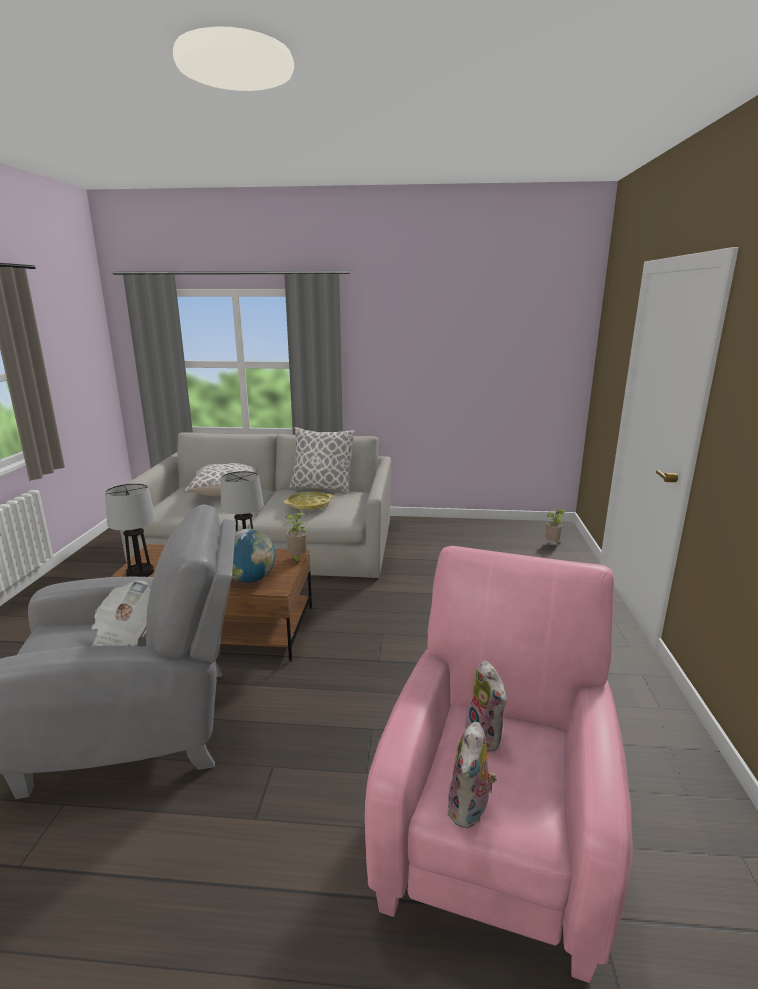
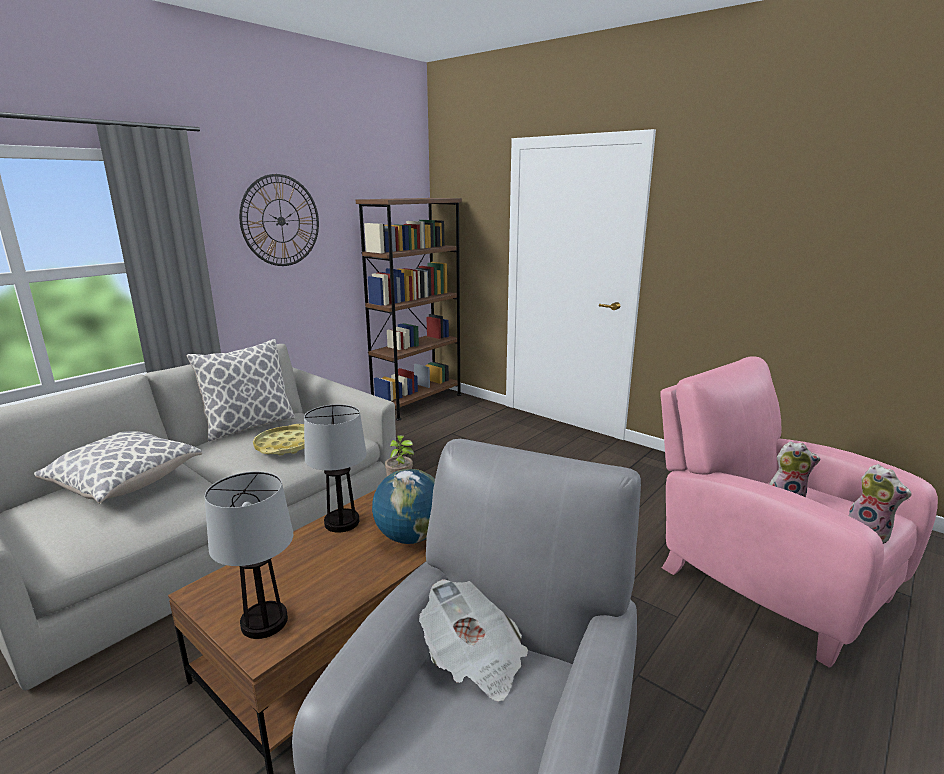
camera: 55 degrees left, 0 degrees up
potted plant [545,509,567,542] -> none
none -> wall clock [239,174,319,266]
none -> brown bookcase [356,198,462,420]

